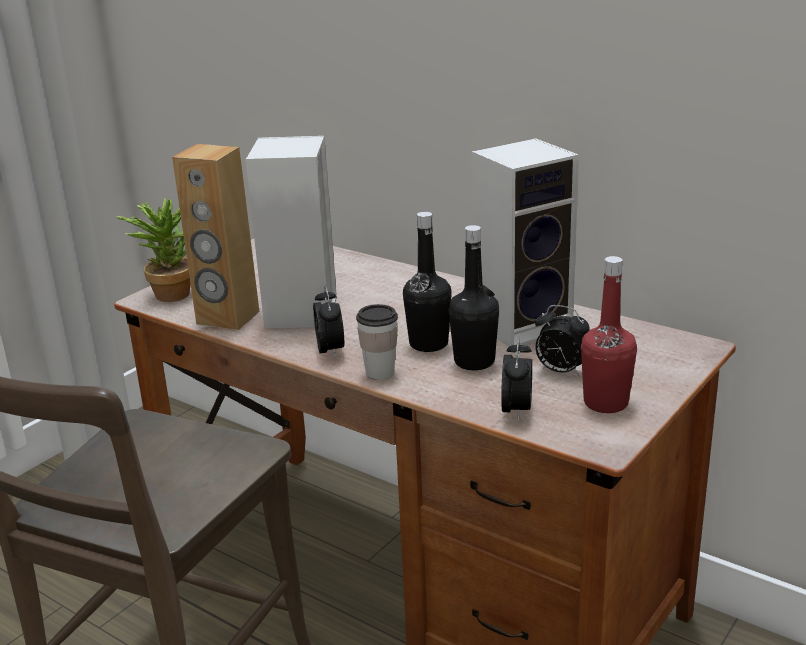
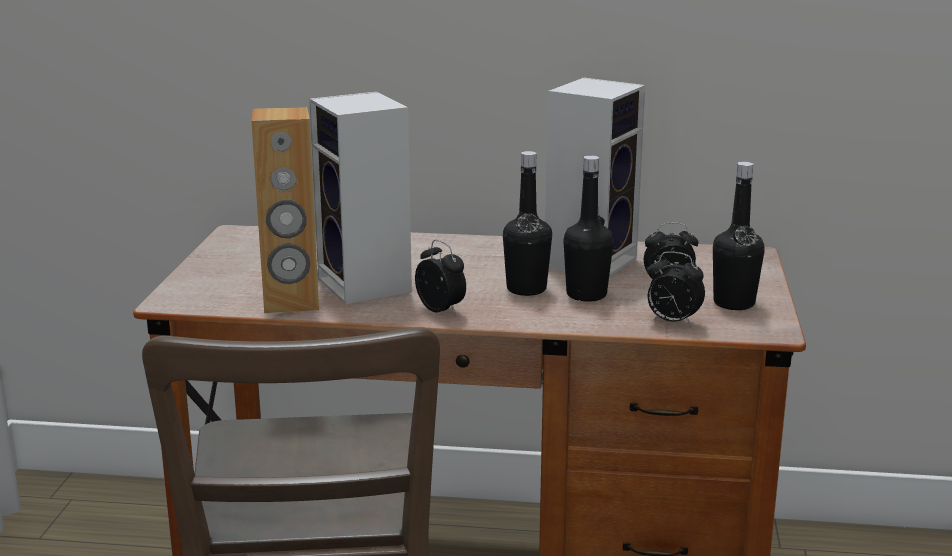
camera: 30 degrees left, 5 degrees down
potted plant [116,197,191,302] -> none
cup [356,304,398,380] -> none
alarm clock [501,338,532,422] -> alarm clock turned 135 degrees clockwise [647,251,705,326]
red bottle [581,256,637,413] -> black bottle [713,162,765,310]

